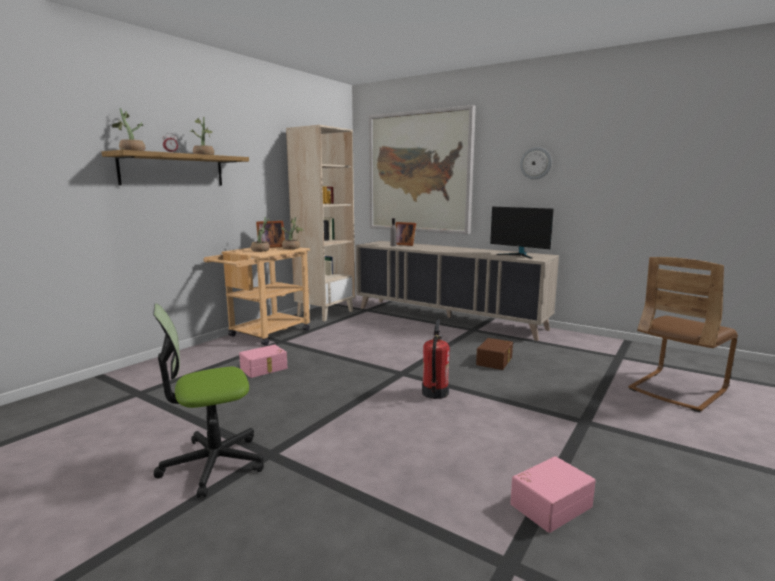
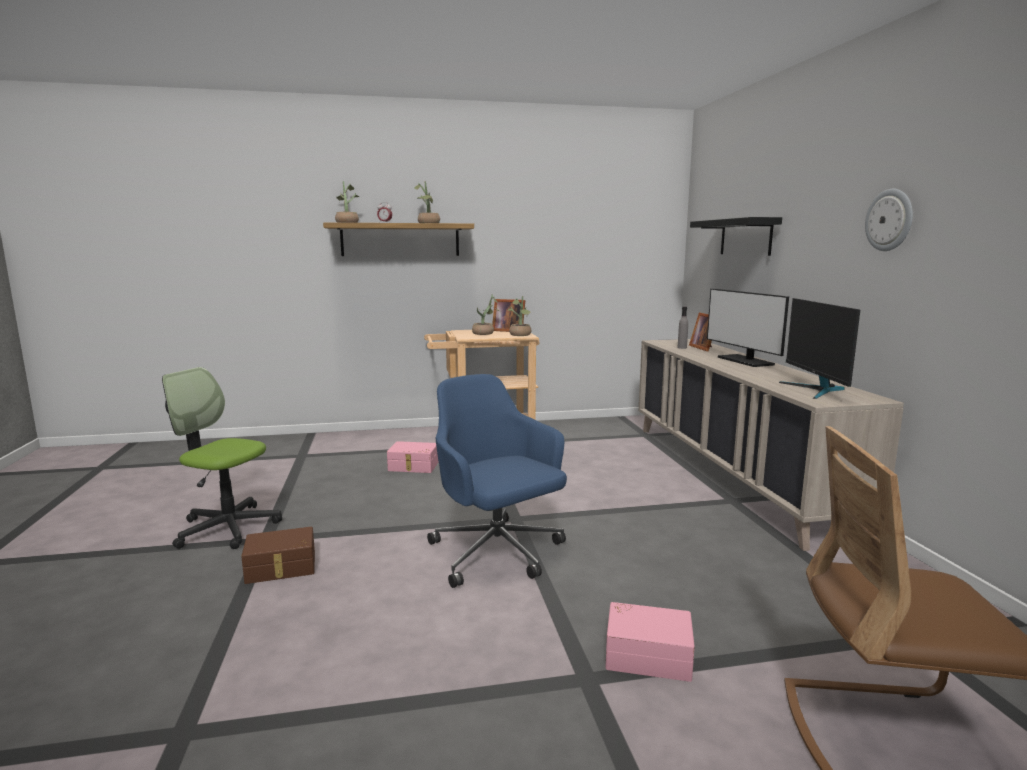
camera: 45 degrees right, 0 degrees up
beige bookcase [286,125,355,321] -> none
picture [369,105,476,234] -> black shelf [690,217,782,256]
fire extinguisher [422,319,450,399] -> blue office chair [427,374,567,588]
brown storage box [476,338,513,370] -> brown storage box moved to [241,527,315,584]
pink storage box [510,456,596,533] -> pink storage box moved to [605,602,695,682]
none -> monitor [707,289,789,367]

